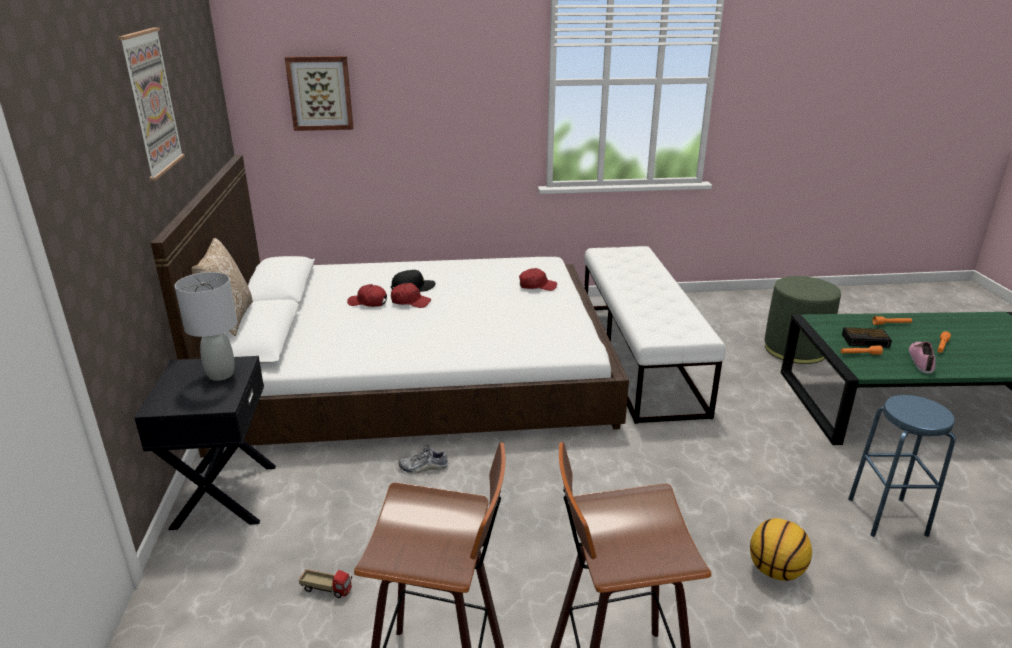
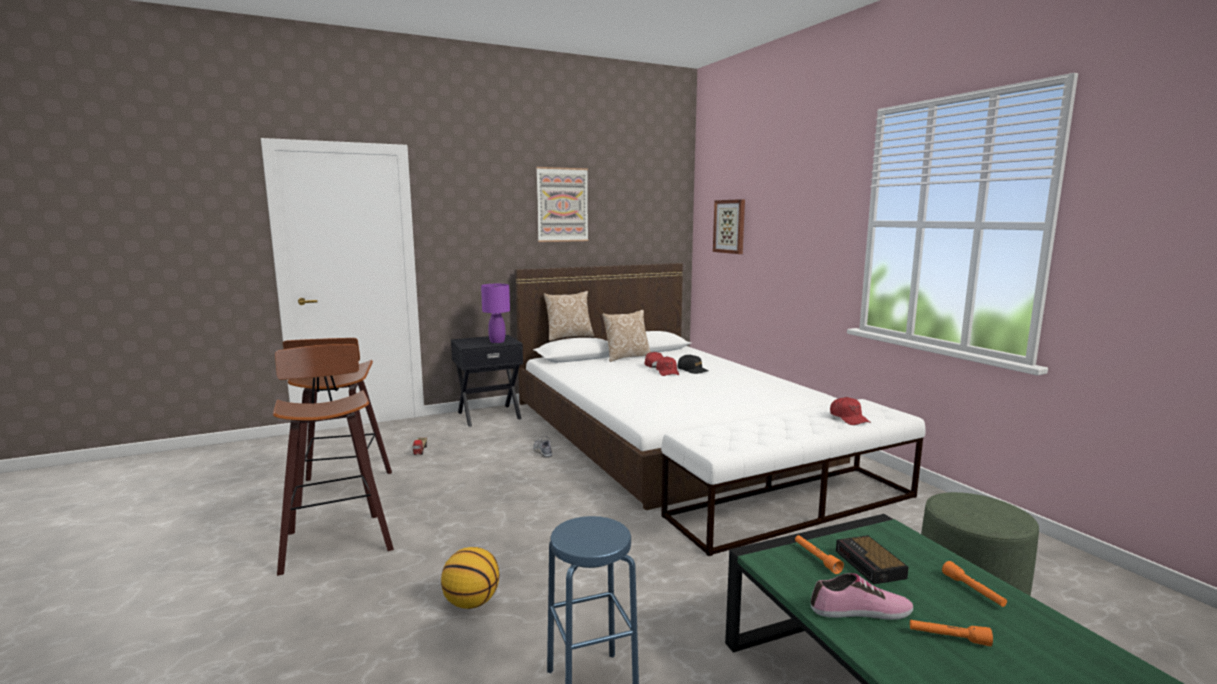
camera: 70 degrees right, 15 degrees down
grey table lamp [175,272,237,381] -> purple table lamp [481,284,510,343]
red cap [519,268,557,291] -> red cap moved to [830,397,871,425]
none -> pillow [602,310,651,362]

